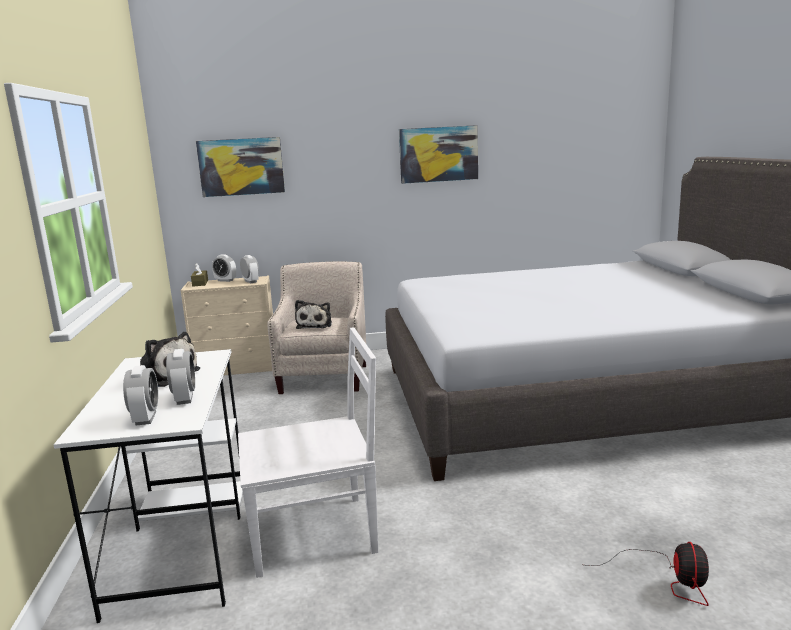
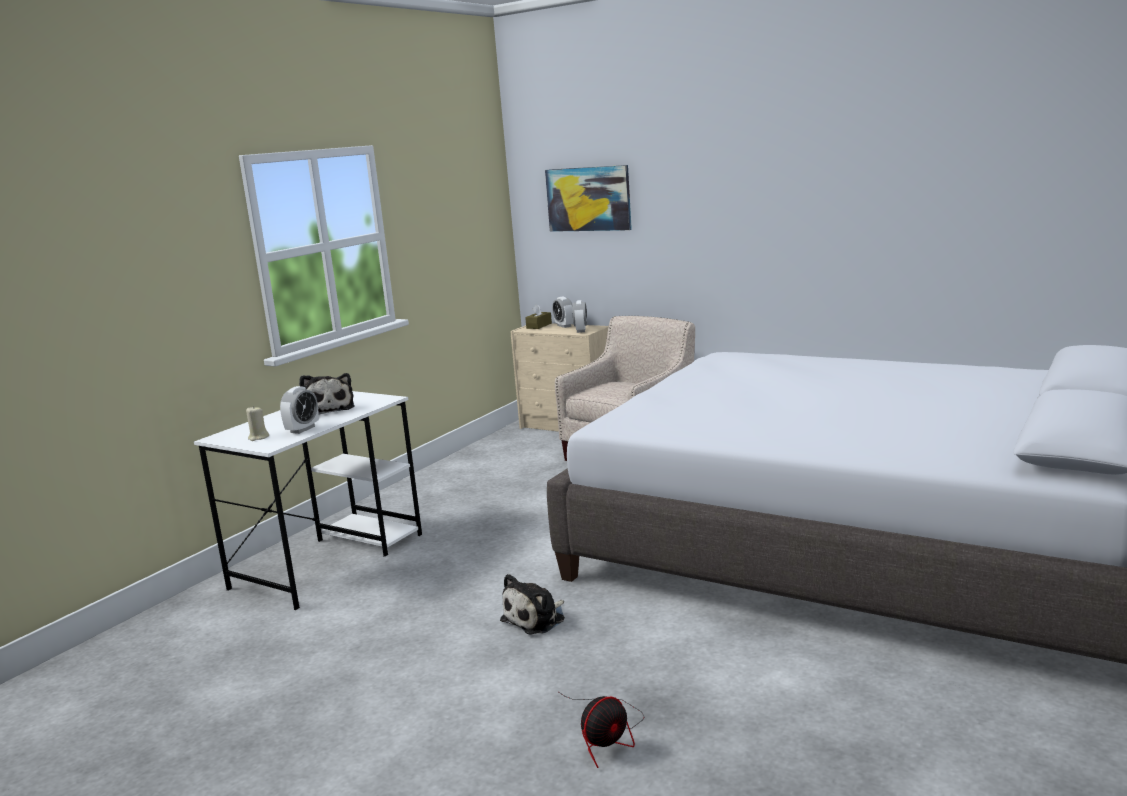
camera: 40 degrees right, 0 degrees up
alarm clock [123,365,158,426] -> beige candle [246,406,269,441]
white chair [238,328,378,578] -> none
plush toy [295,300,332,329] -> plush toy moved to [500,574,565,635]
picture [399,125,478,184] -> none

